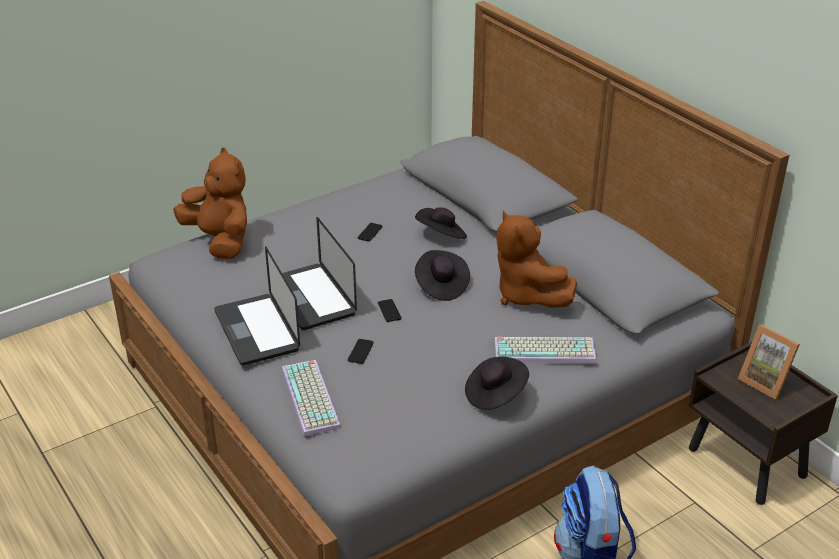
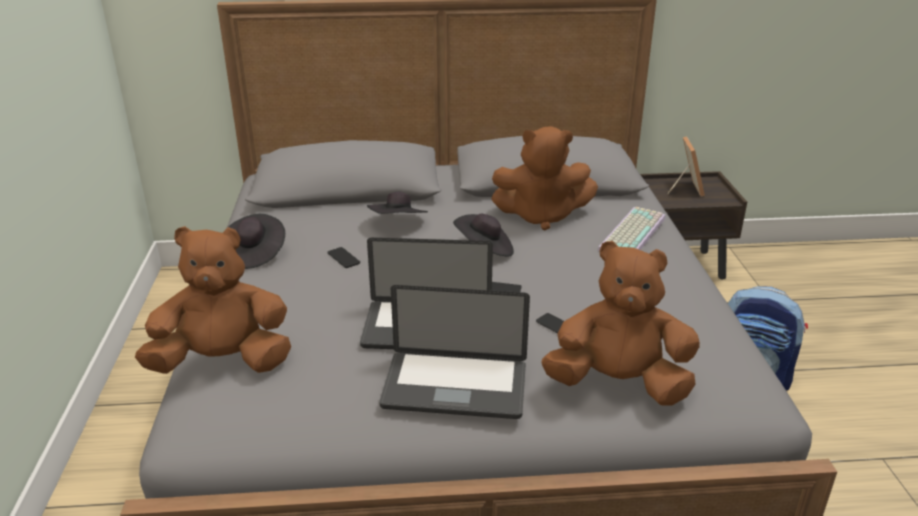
camera: 60 degrees left, 5 degrees down
keyboard [282,360,341,436] -> brown plush toy [542,241,700,406]
black hat [465,357,529,410] -> black hat moved to [226,214,285,269]
picture frame [738,325,800,400] -> picture frame turned 75 degrees counterclockwise [667,136,705,196]

